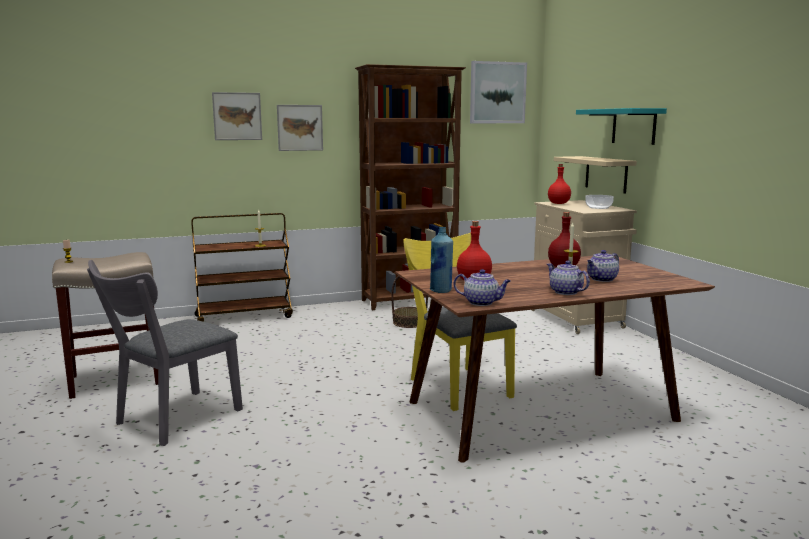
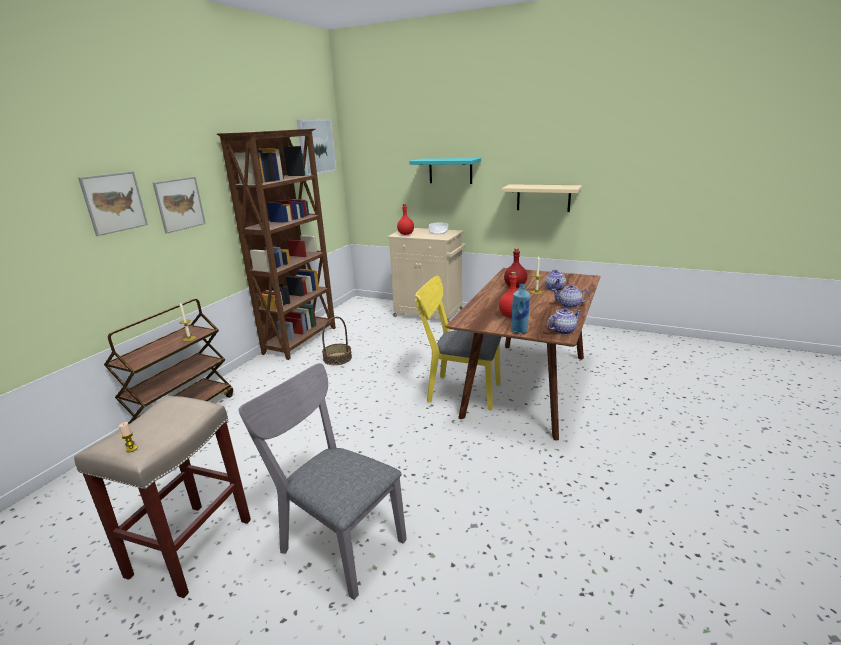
camera: 45 degrees left, 10 degrees up
grey chair [87,260,243,446] -> grey chair turned 135 degrees clockwise [239,363,407,600]
beige shelf [554,156,637,193] -> beige shelf moved to [501,184,582,212]

